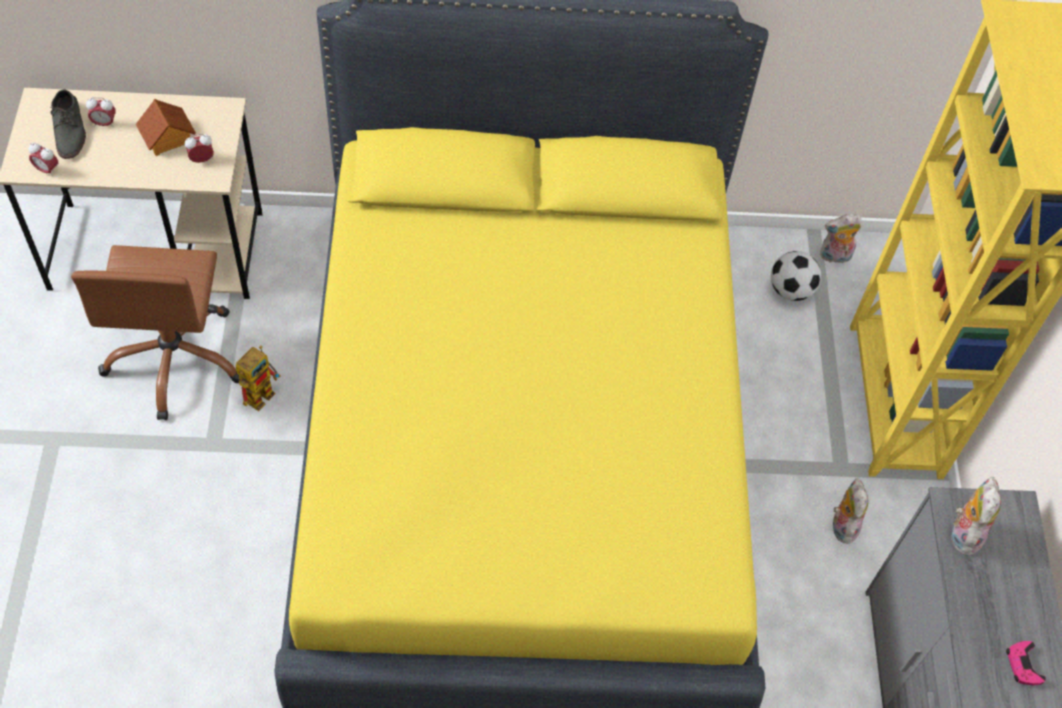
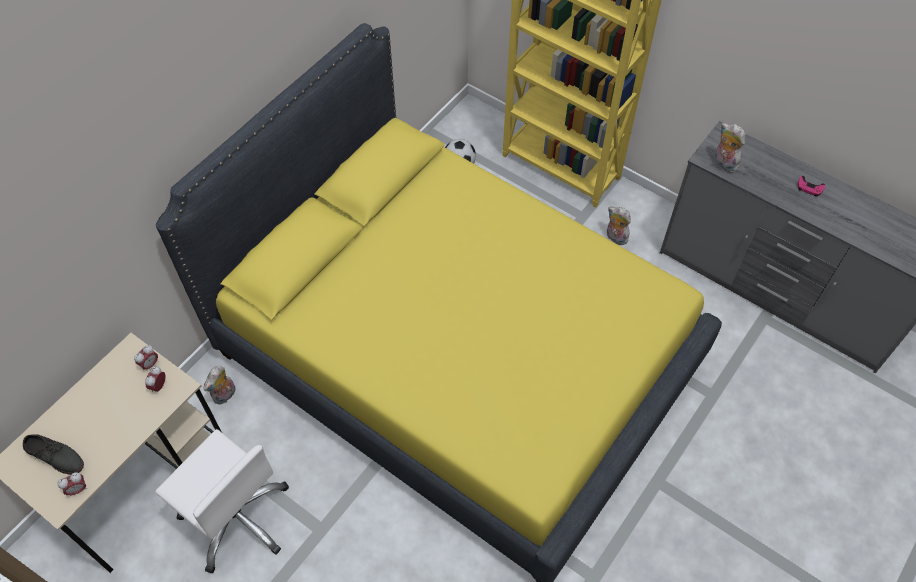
camera: 50 degrees left, 0 degrees up
brown office chair [71,245,240,420] -> white office chair [155,429,289,573]
alarm clock [86,97,116,127] -> alarm clock moved to [134,345,158,372]
toy house [136,99,196,156] -> none
toy robot [236,345,281,411] -> none
plush toy [820,214,862,263] -> plush toy moved to [204,366,236,405]

